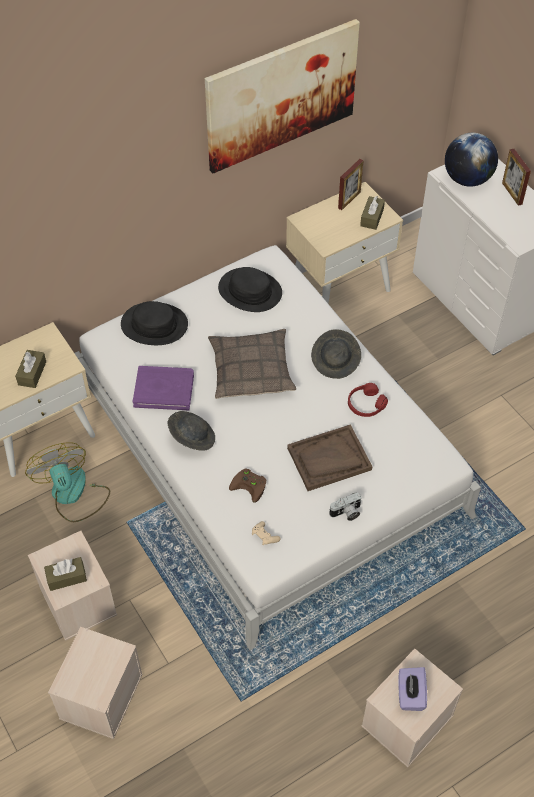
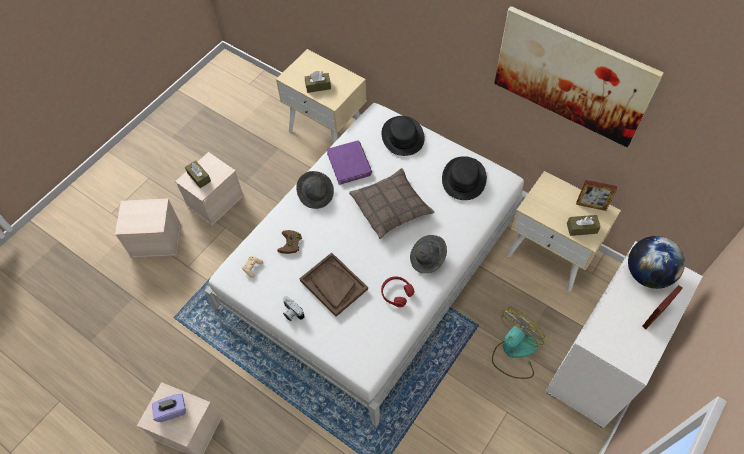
camera: 70 degrees right, 5 degrees up
fan [25,442,110,522] -> fan moved to [492,307,545,379]

